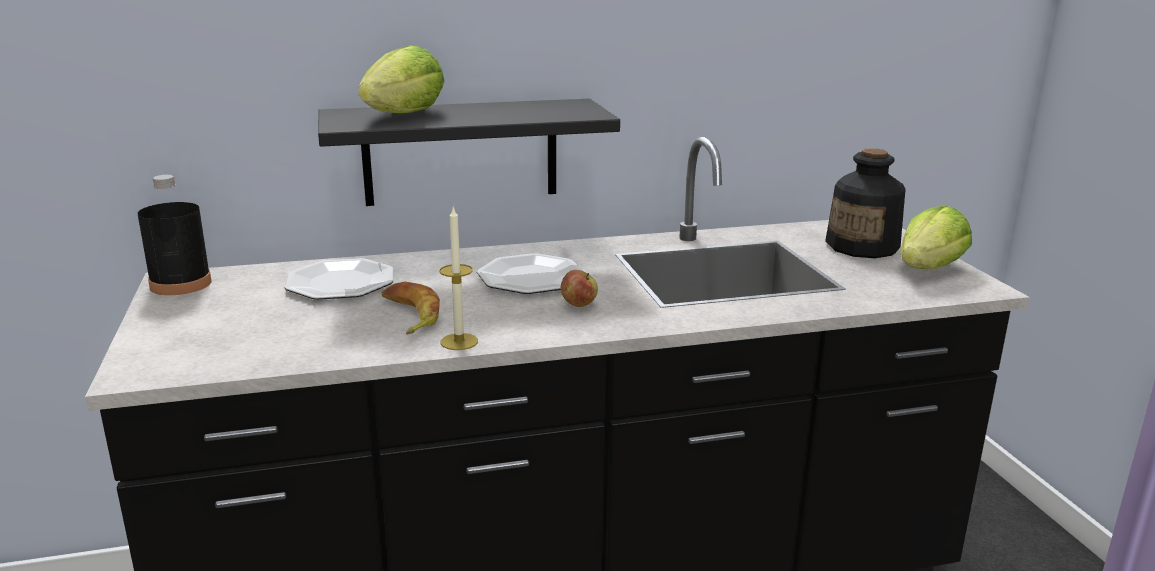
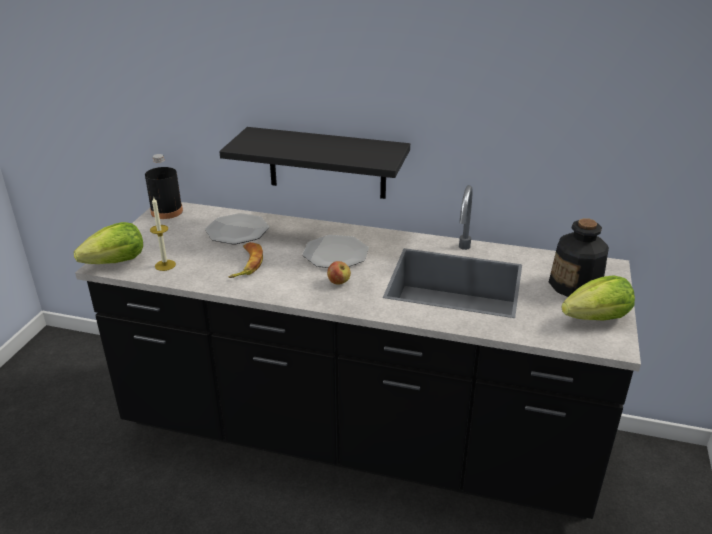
camera: 30 degrees right, 10 degrees up
lettuce [358,45,444,113] -> lettuce moved to [74,222,143,264]
candle [440,206,478,350] -> candle moved to [150,196,176,271]

